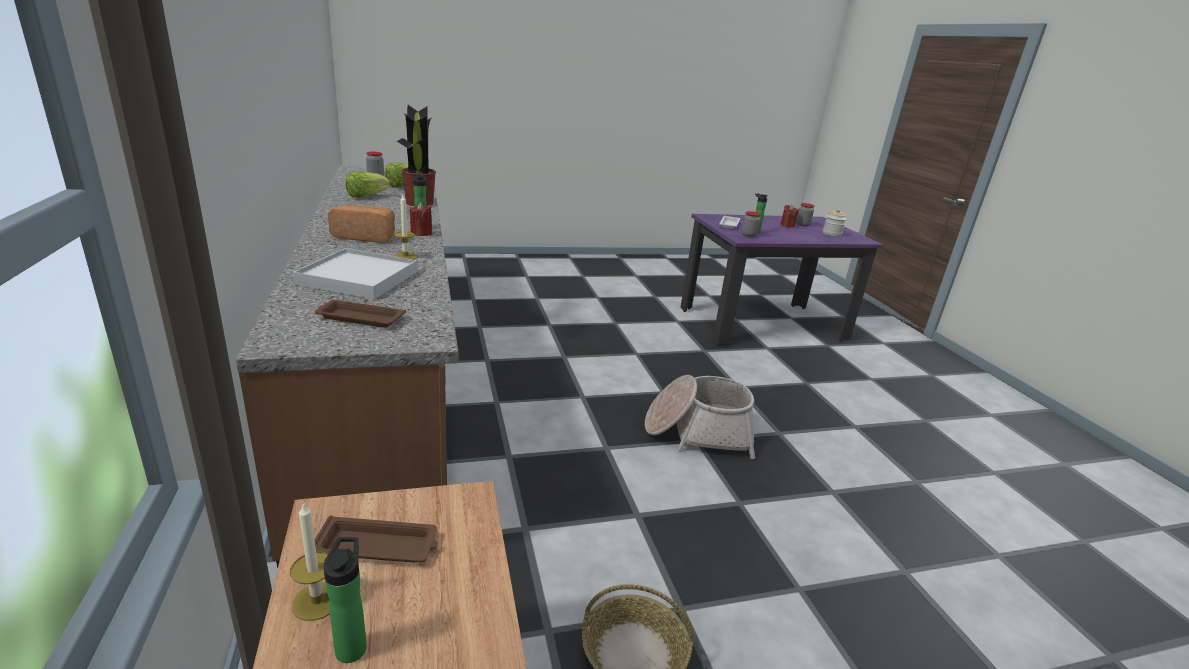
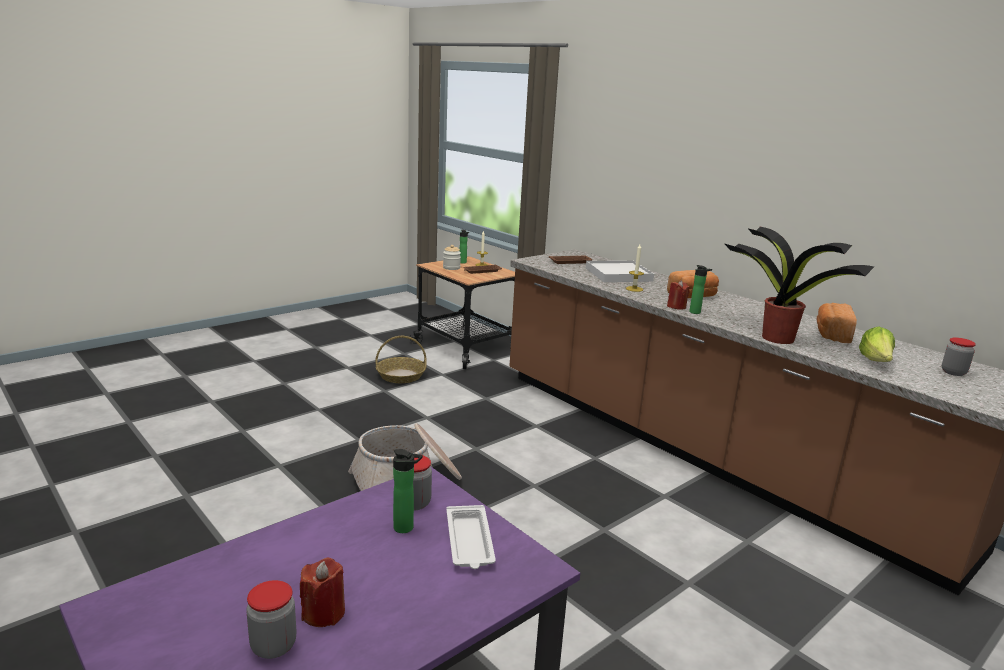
camera: 155 degrees right, 5 degrees down
lettuce [345,171,390,198] -> bread [817,303,857,343]
jar [823,209,846,236] -> jar moved to [443,245,461,270]

